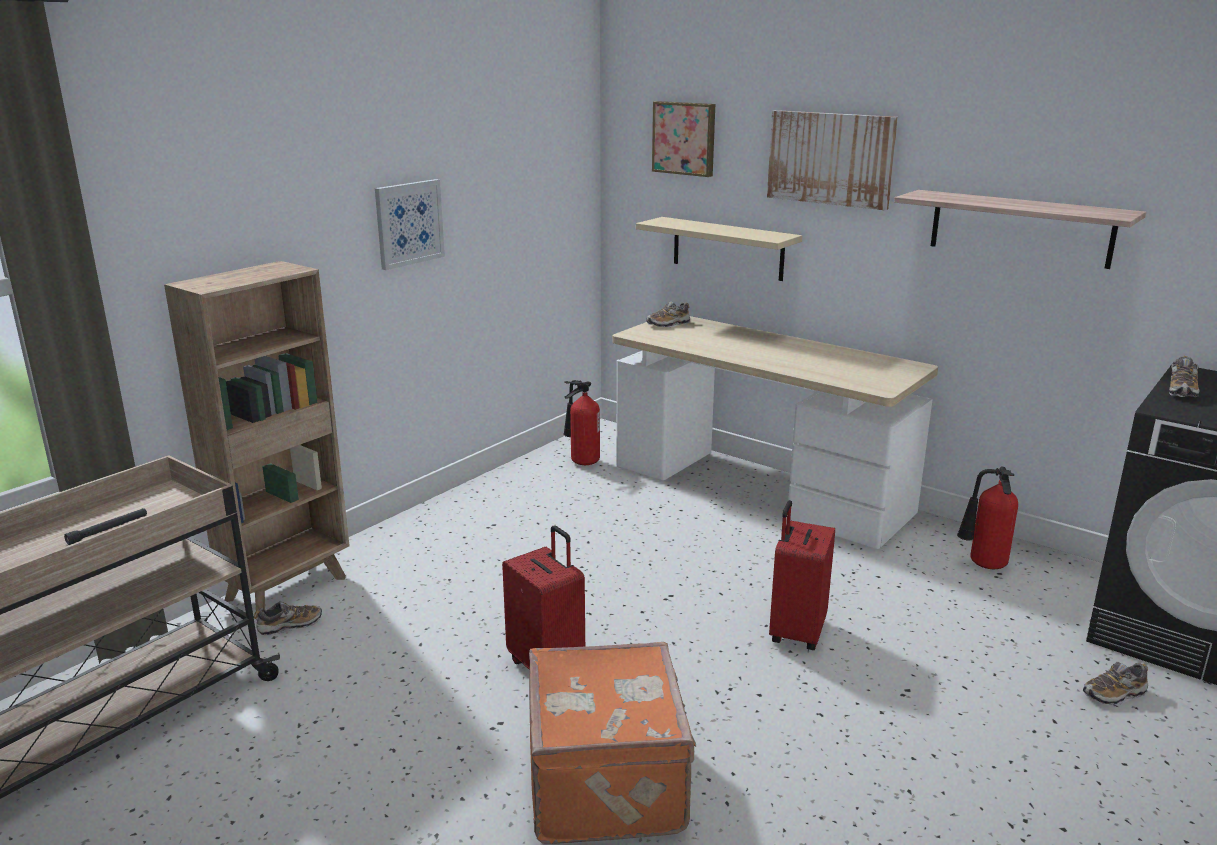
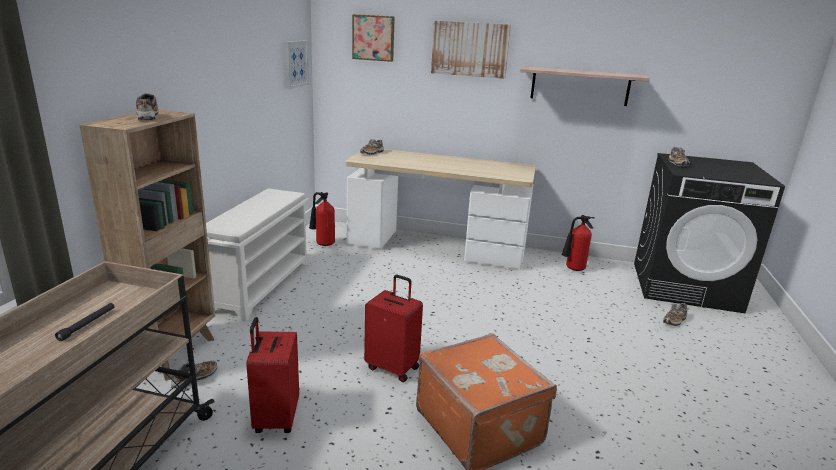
camera: 25 degrees left, 0 degrees up
picture [375,179,445,270] -> picture moved to [285,40,309,89]
beige shelf [636,217,802,281] -> none
red suitcase [769,500,835,650] -> red suitcase moved to [246,317,299,433]
none -> shoe [136,93,159,121]
none -> white shoe rack [206,189,309,322]

